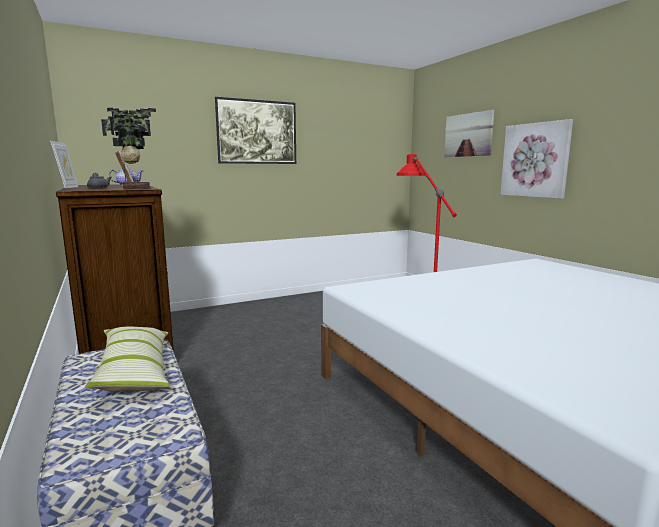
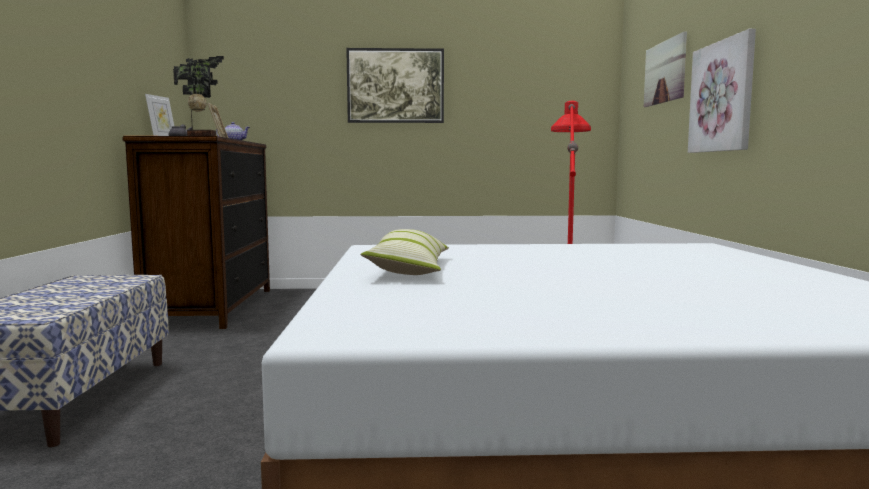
camera: 25 degrees right, 5 degrees down
pillow [85,327,170,392] -> pillow moved to [361,229,449,275]

